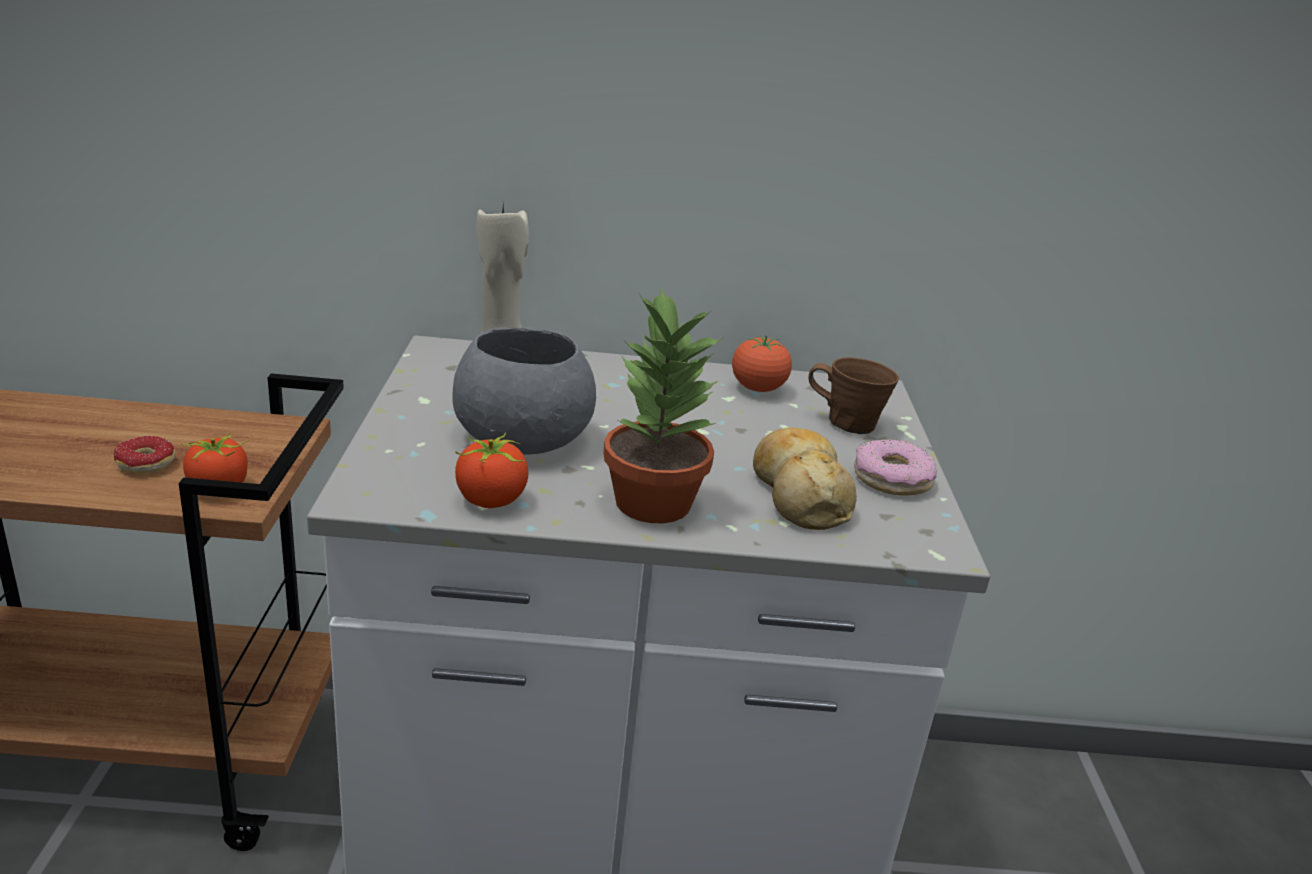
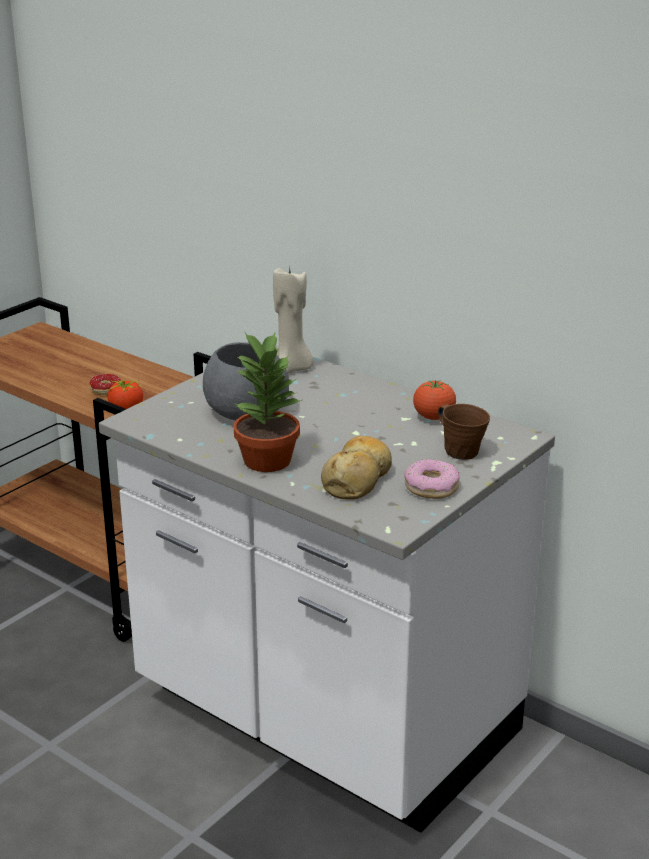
camera: 40 degrees right, 0 degrees up
tomato [455,432,528,508] -> none

